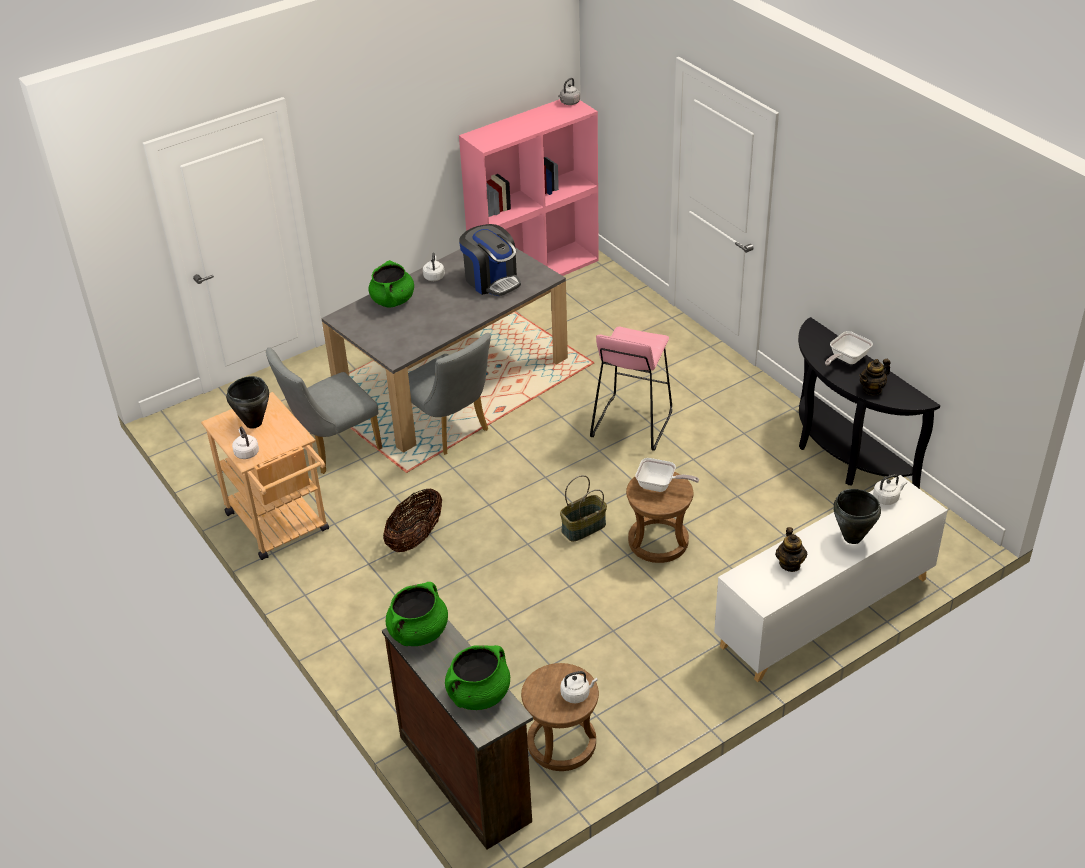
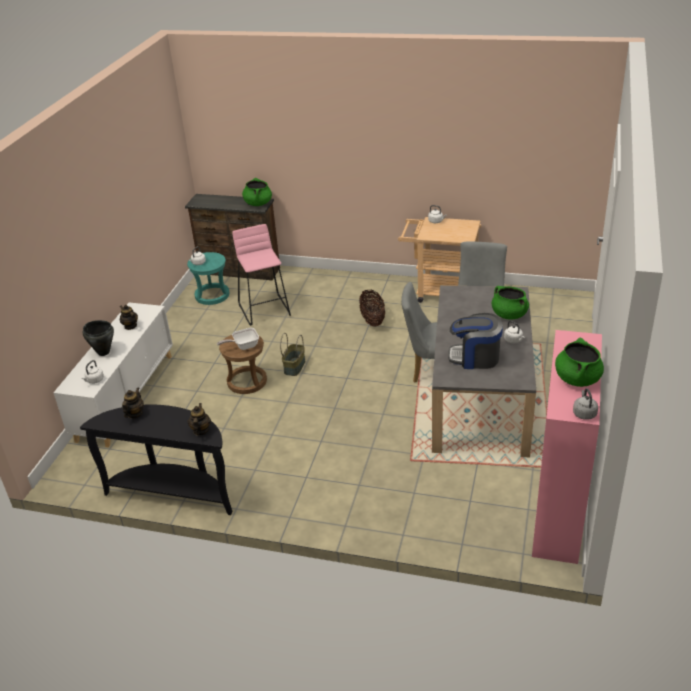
camera: 140 degrees right, 5 degrees down
black cooking pot [226,376,269,429] -> none
green cooking pot [445,645,510,710] -> green cooking pot moved to [555,338,604,387]
brown stool [521,663,599,771] -> turquoise stool [187,252,229,305]
pink stool [590,326,672,451] -> pink stool moved to [232,224,291,326]
frying pan [825,331,873,366] -> none
none -> teapot [188,403,211,436]

